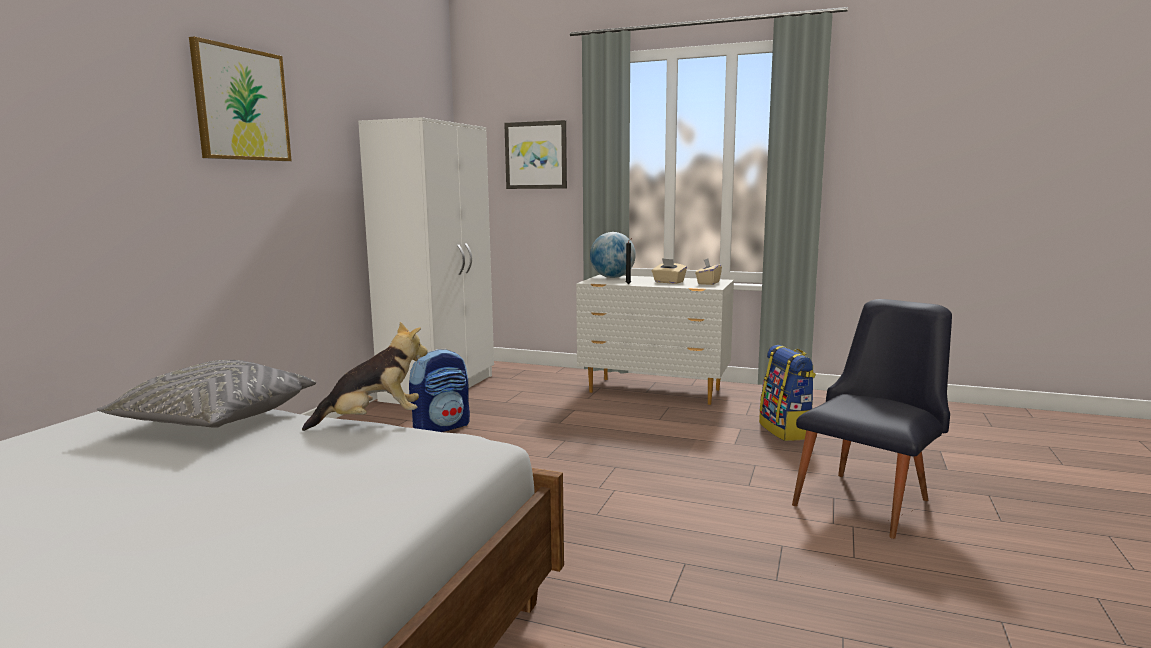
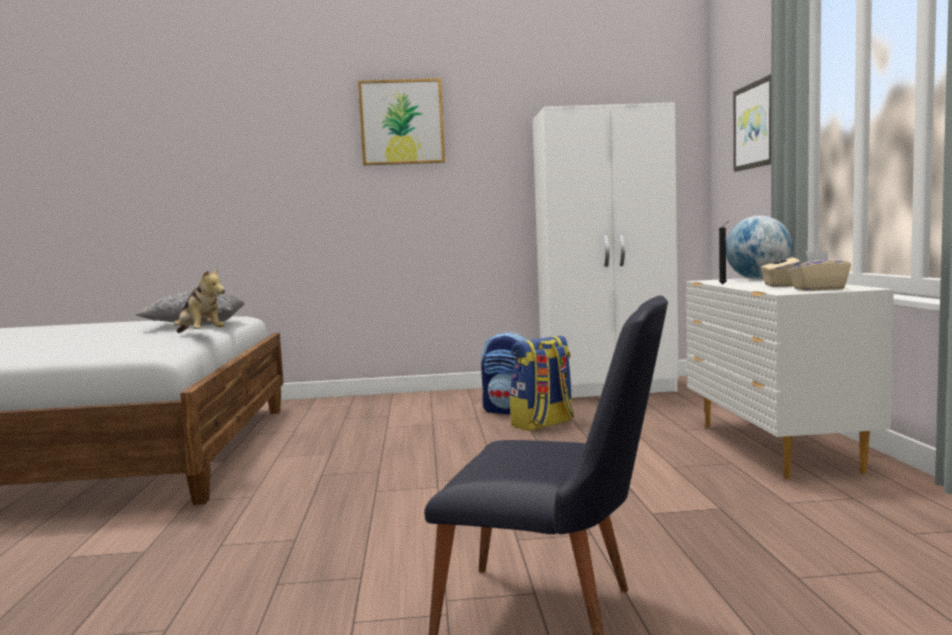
camera: 65 degrees right, 5 degrees down
backpack [759,345,816,441] -> backpack moved to [510,336,574,431]

